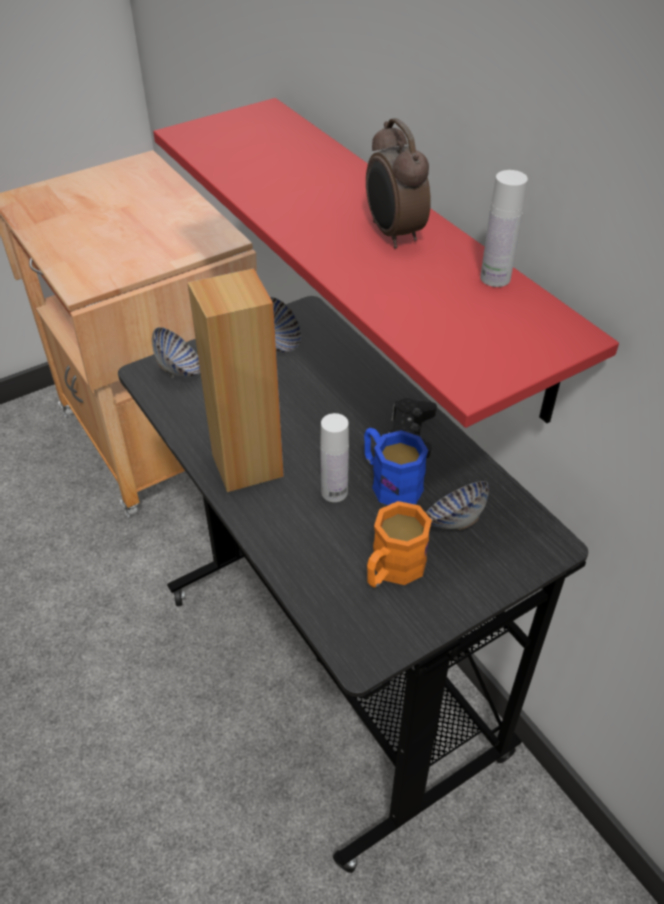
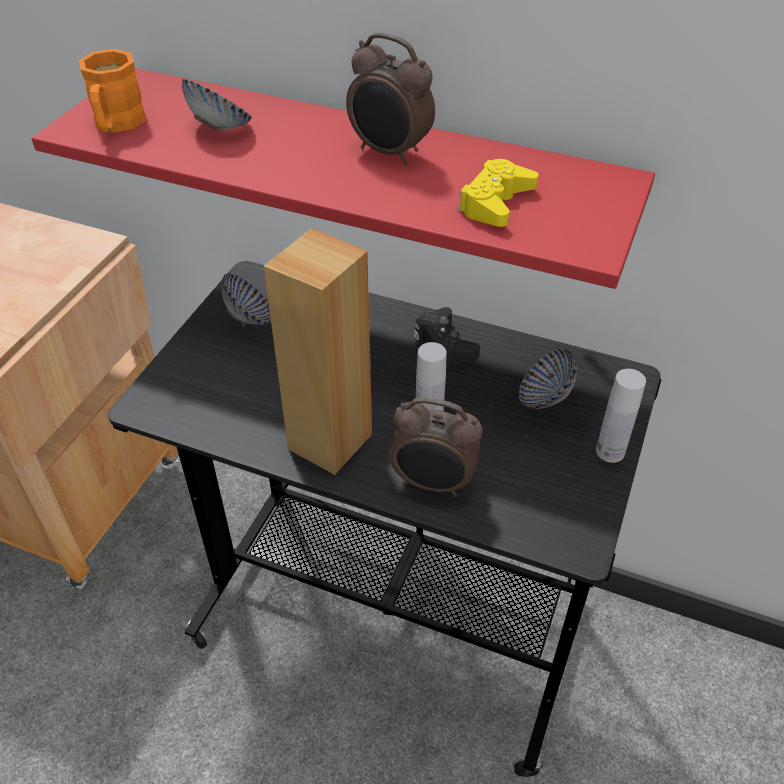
camera: 35 degrees left, 0 degrees up
bowl [152,327,200,378] -> bowl moved to [182,79,252,132]
blue mug [364,428,428,505] -> none
orange mug [367,501,432,588] -> orange mug moved to [79,49,147,132]
white bottle [480,170,528,287] -> white bottle moved to [596,369,646,463]
none -> alarm clock [389,397,483,497]
none -> yellow game controller [458,159,539,227]

